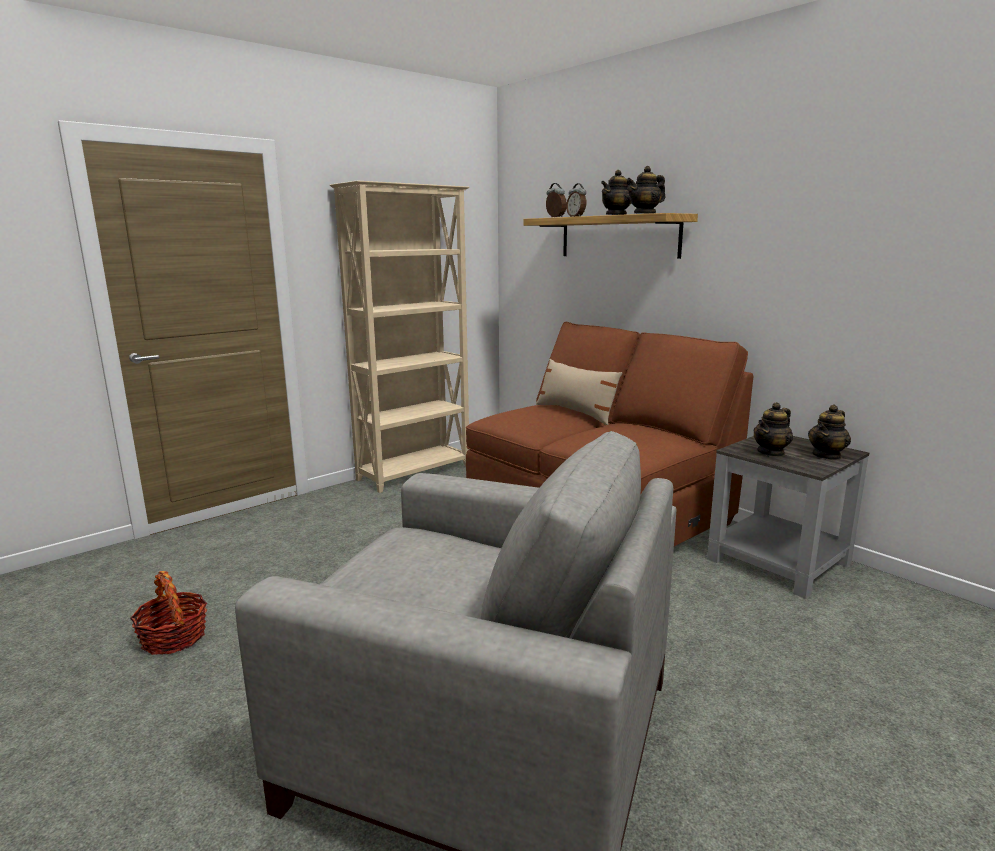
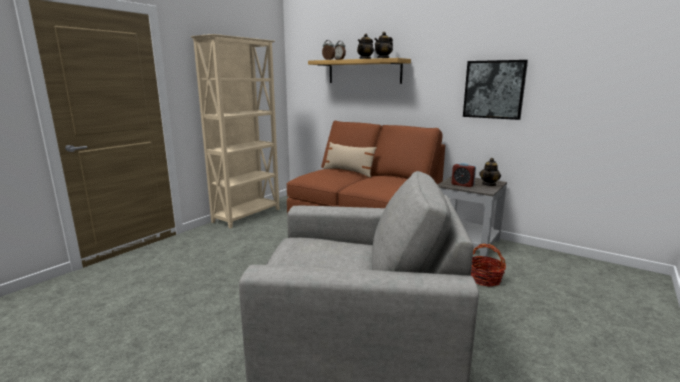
camera: 15 degrees left, 0 degrees up
basket [130,571,207,655] -> basket moved to [471,244,506,287]
teapot [754,402,793,457] -> alarm clock [452,163,476,187]
none -> picture [463,60,528,120]

